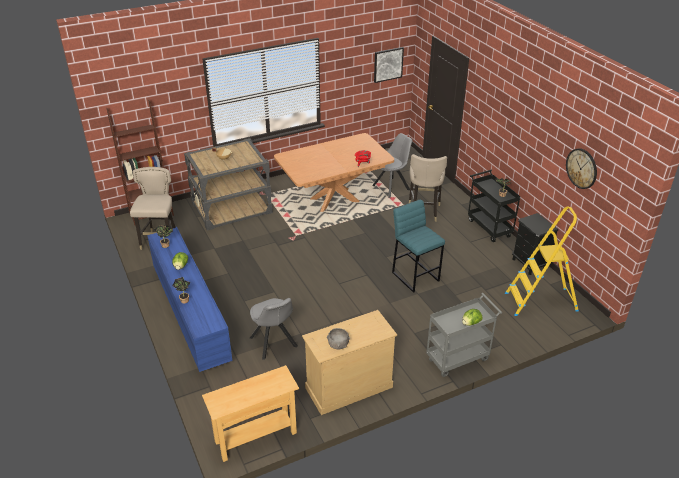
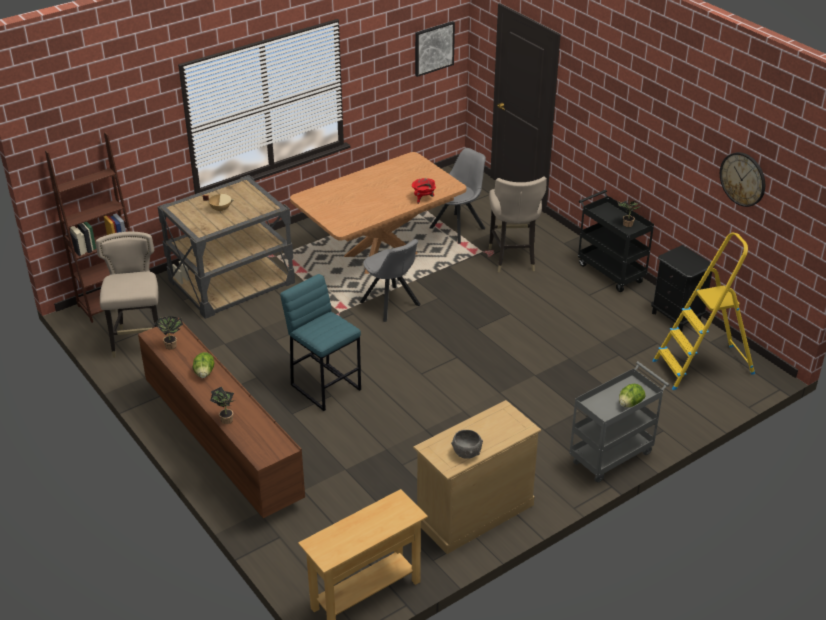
camera: 10 degrees left, 0 degrees up
blue cabinet [147,227,232,372] -> brown cabinet [138,317,305,518]
grey chair [250,298,298,360] -> grey chair moved to [360,239,420,322]
turquoise stool [392,199,445,293] -> turquoise stool moved to [280,274,361,411]

